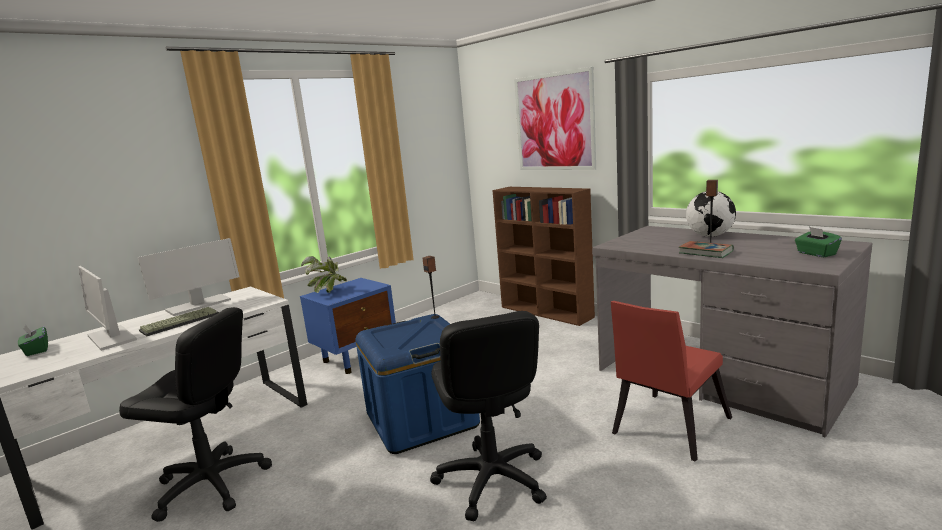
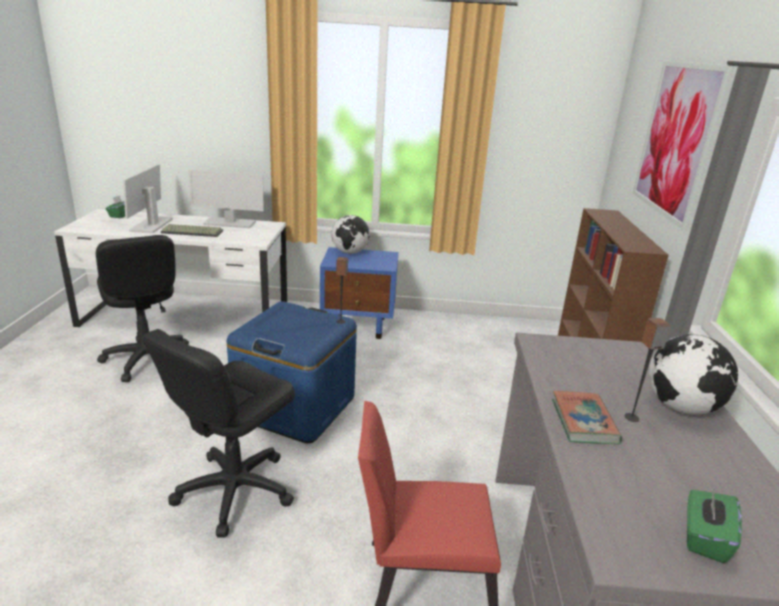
camera: 45 degrees right, 10 degrees up
potted plant [301,256,347,293] -> globe [331,215,370,254]

